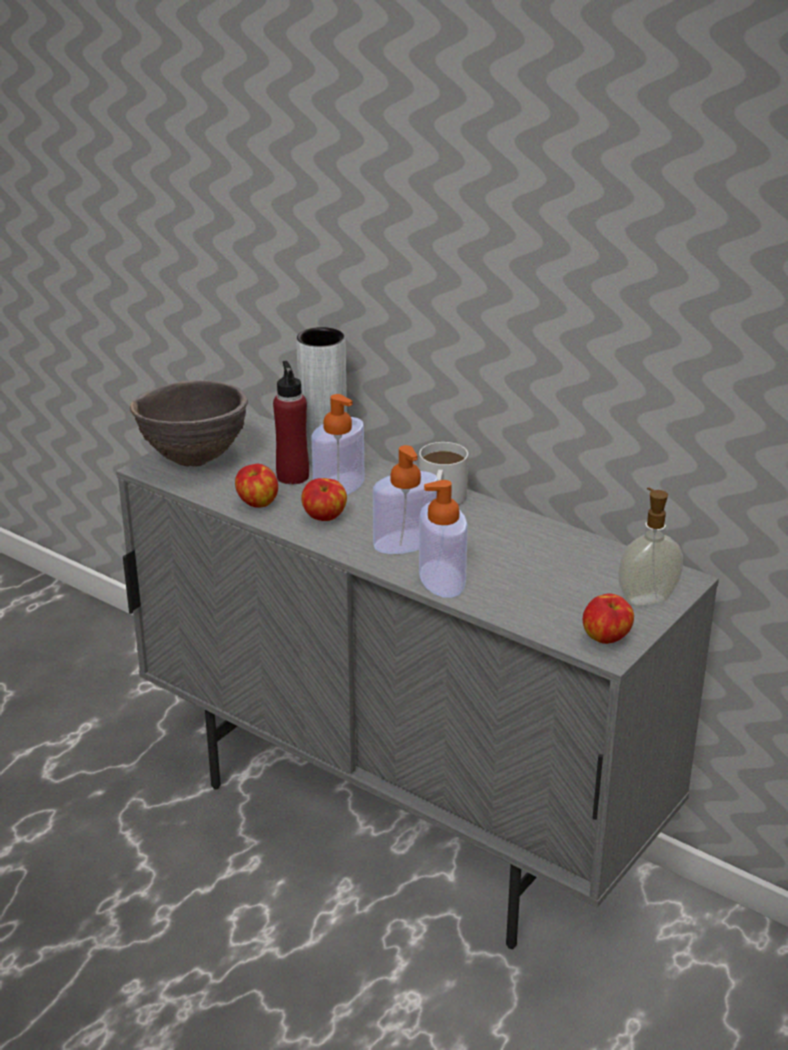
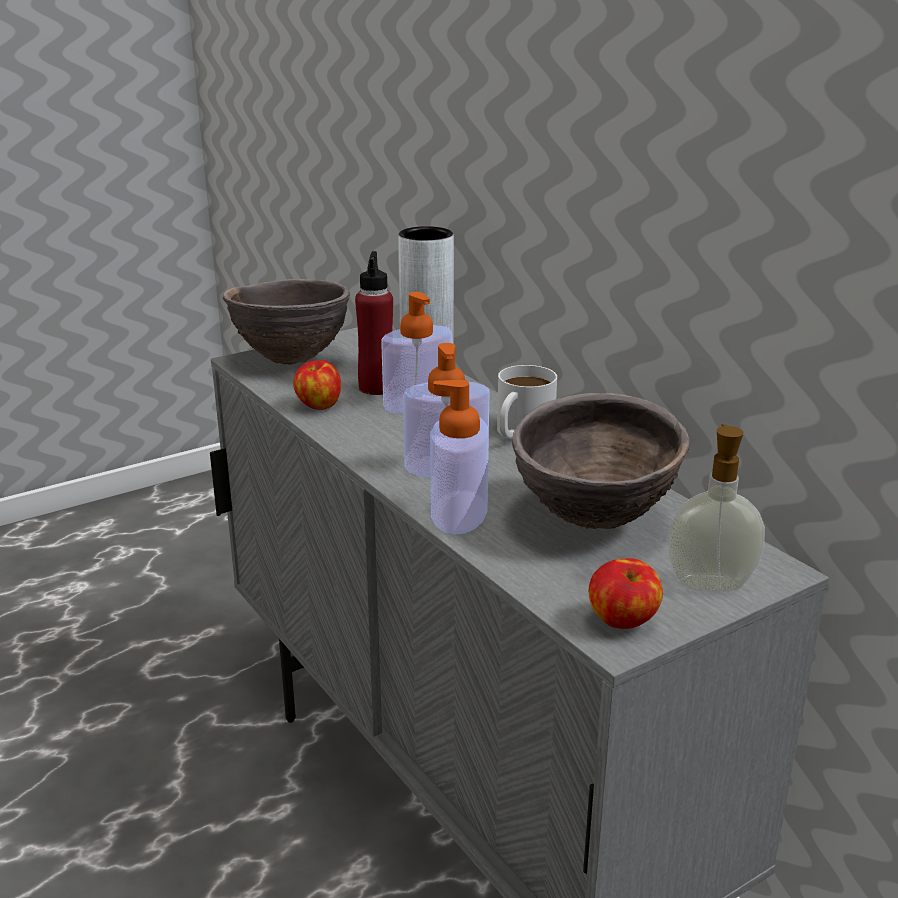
camera: 20 degrees right, 5 degrees down
apple [301,478,347,521] -> none
none -> brown bowl [512,393,690,529]

